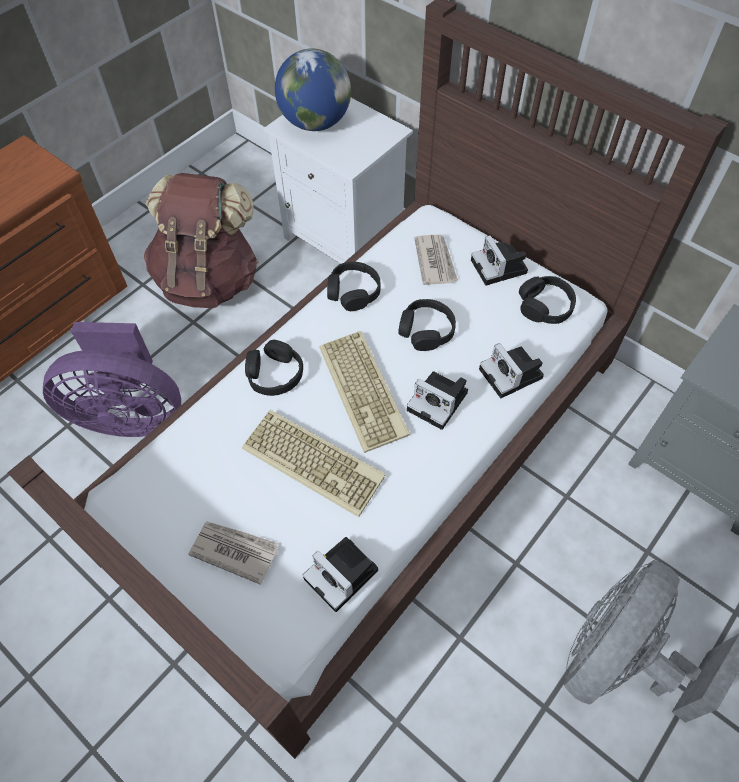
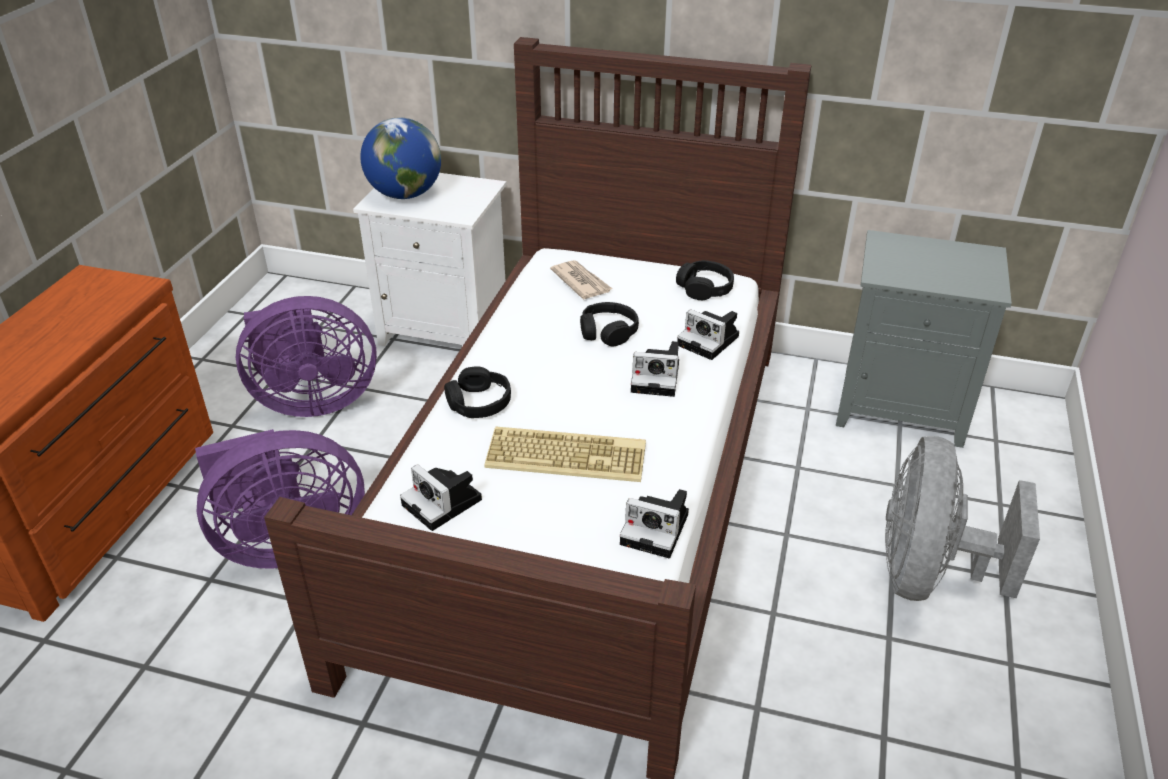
camera: 25 degrees left, 20 degrees down
brown backpack [144,173,259,308] -> purple fan [236,296,377,417]
newspaper [189,521,278,585] -> none
keyboard [319,331,410,453] -> none
black headphones [327,262,381,311] -> none
camera [471,235,528,286] -> camera moved to [400,464,482,531]

